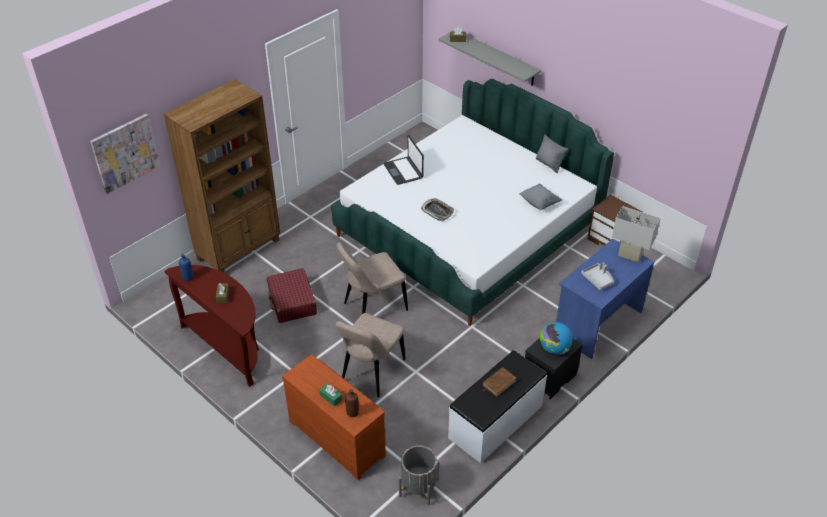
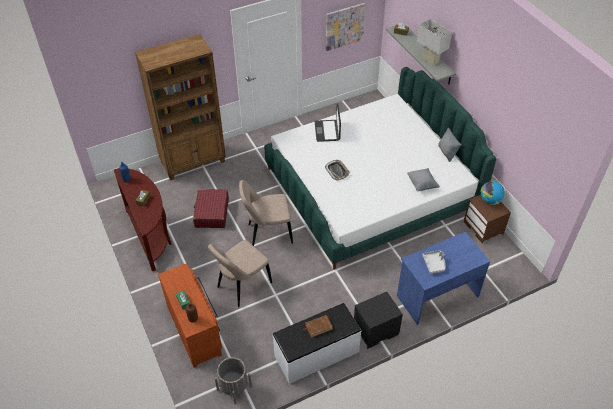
camera: 20 degrees right, 5 degrees up
picture [90,114,160,194] -> picture moved to [326,3,366,51]
globe [540,322,573,354] -> globe moved to [480,181,505,205]
white table lamp [612,206,661,262] -> white table lamp moved to [417,19,452,66]

